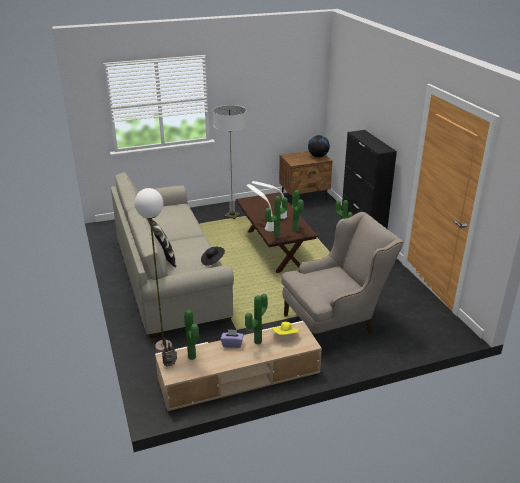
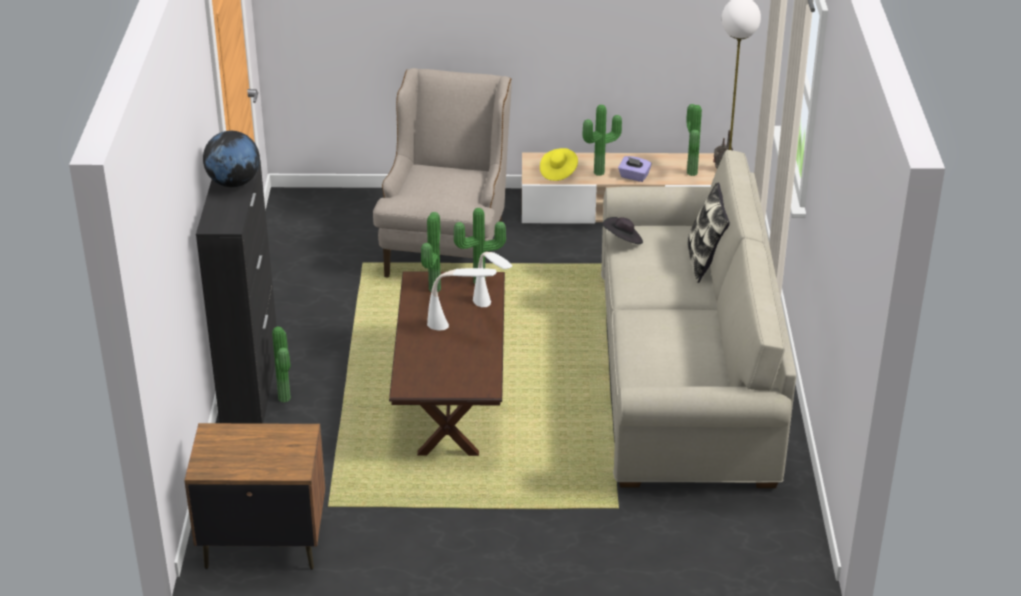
camera: 160 degrees left, 5 degrees up
floor lamp [213,105,247,219] -> none
beige armchair [281,212,404,340] -> beige armchair turned 105 degrees clockwise [373,68,512,278]
globe [308,135,330,157] -> globe moved to [203,131,260,187]

